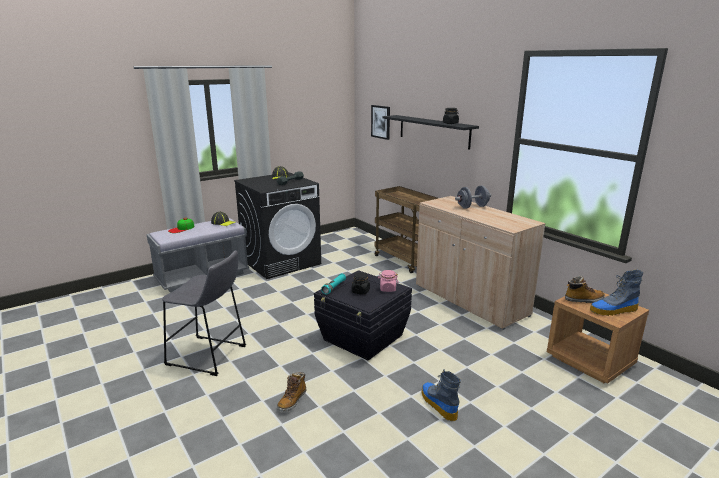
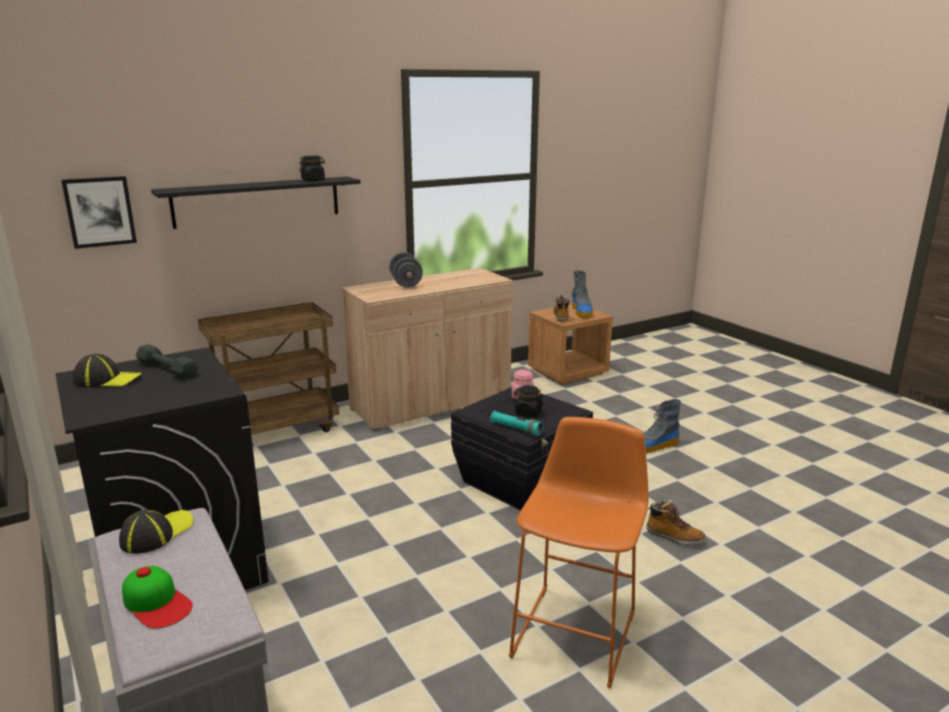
camera: 85 degrees left, 0 degrees up
grey stool [162,251,247,376] -> orange stool [509,417,648,688]

